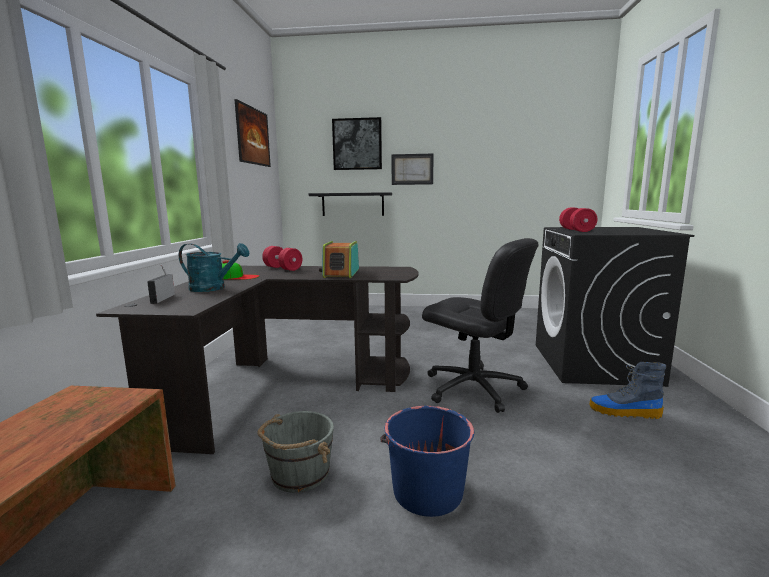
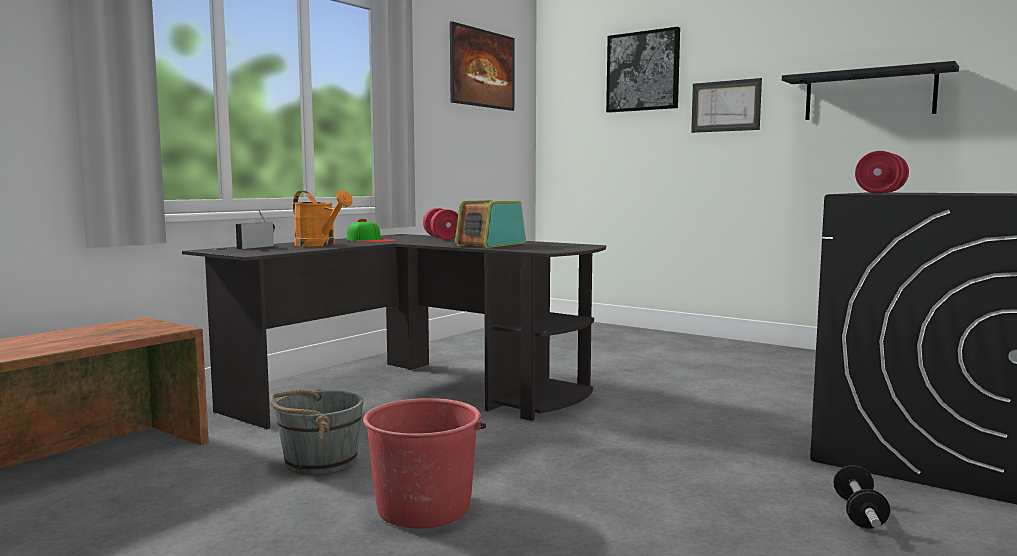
camera: 30 degrees right, 5 degrees down
turquoise watering can [179,243,250,292] -> orange watering can [293,190,353,246]
black shelf [309,192,392,216] -> black shelf moved to [782,61,959,120]
blue bucket [380,406,474,517] -> red bucket [363,398,486,528]
black office chair [422,238,539,413] -> none
boot [589,362,666,419] -> dumbbell [833,465,890,529]

